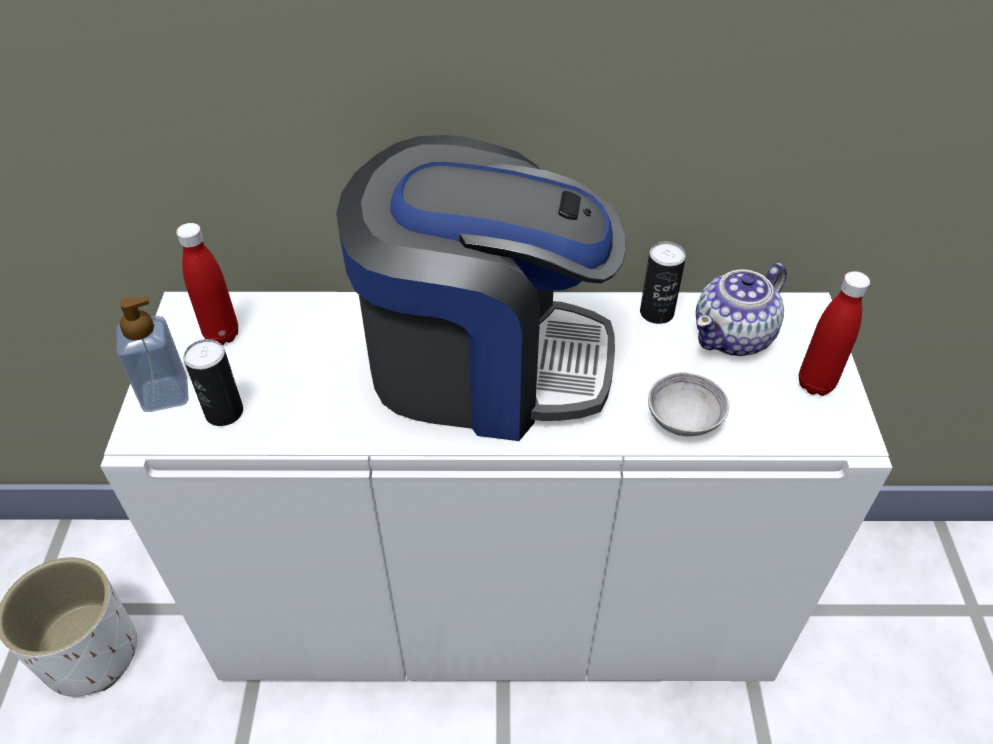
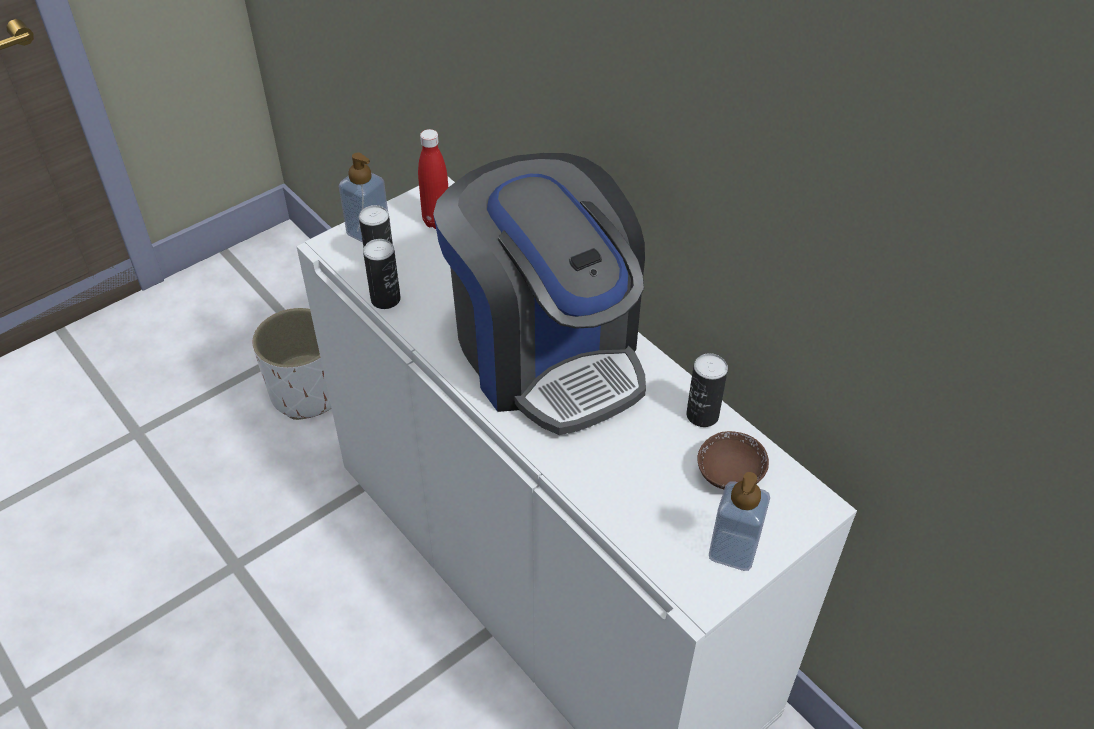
camera: 50 degrees right, 0 degrees up
grey bowl [648,372,729,436] -> none
teapot [696,263,787,356] -> brown bowl [697,431,769,489]
red bottle [799,271,870,396] -> soap dispenser [709,472,770,571]
none -> can [363,239,401,309]

